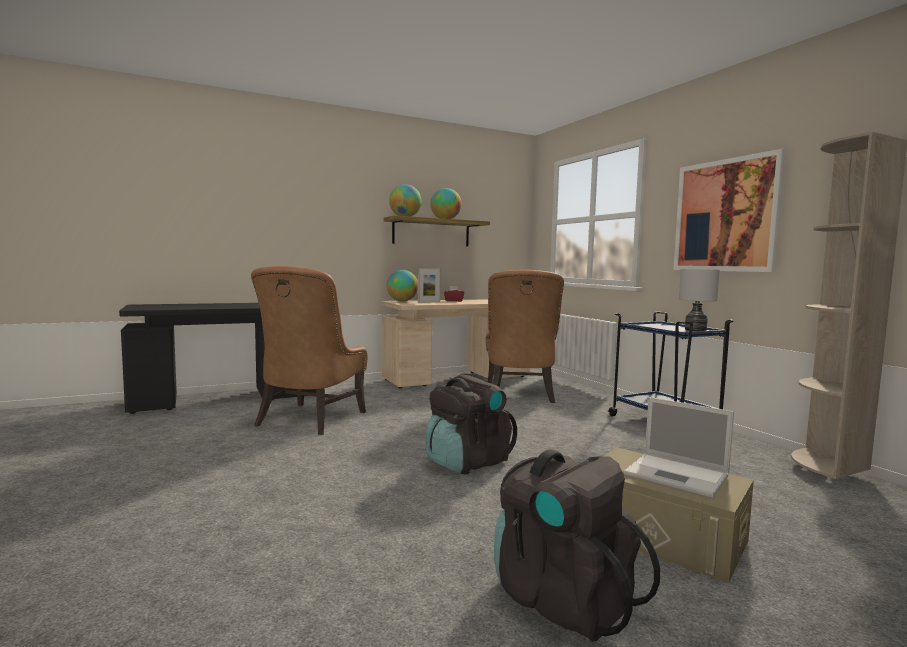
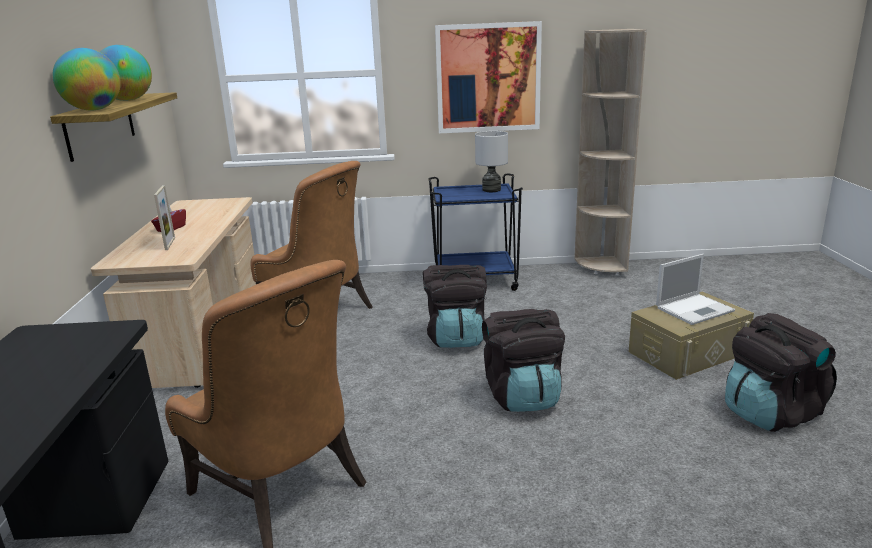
camera: 65 degrees left, 15 degrees up
globe [387,270,418,301] -> none
none -> black backpack [423,265,487,348]

